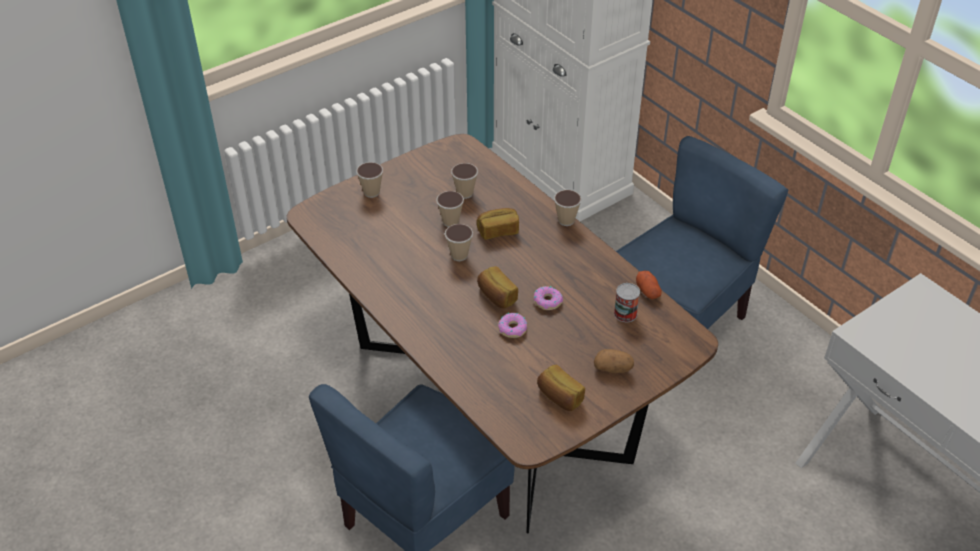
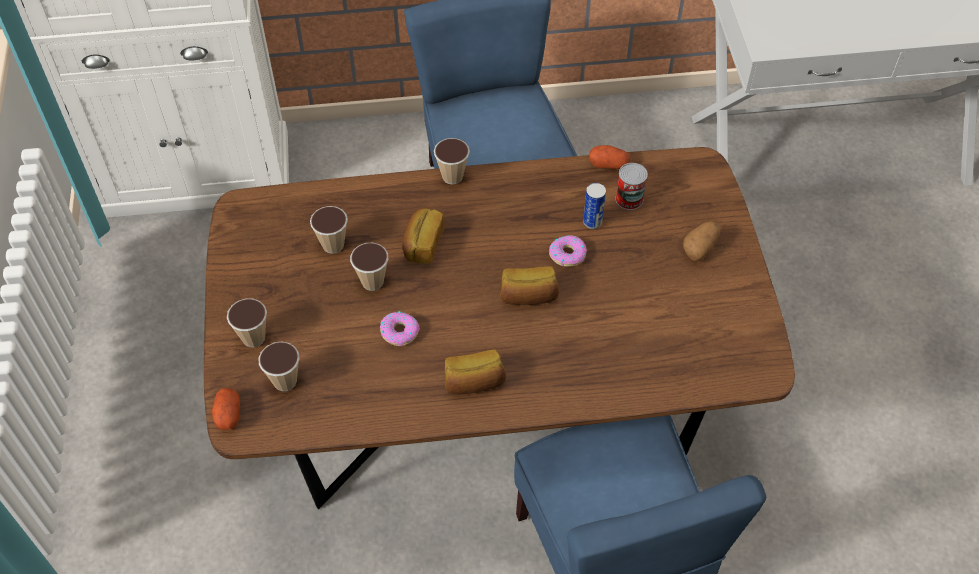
camera: 60 degrees left, 10 degrees up
cup [445,224,473,261] -> cup moved to [258,341,299,391]
donut [498,313,527,338] -> donut moved to [380,311,420,346]
bread [537,365,585,411] -> bread moved to [445,349,506,395]
none -> potato [212,388,240,430]
none -> can [583,183,606,229]

